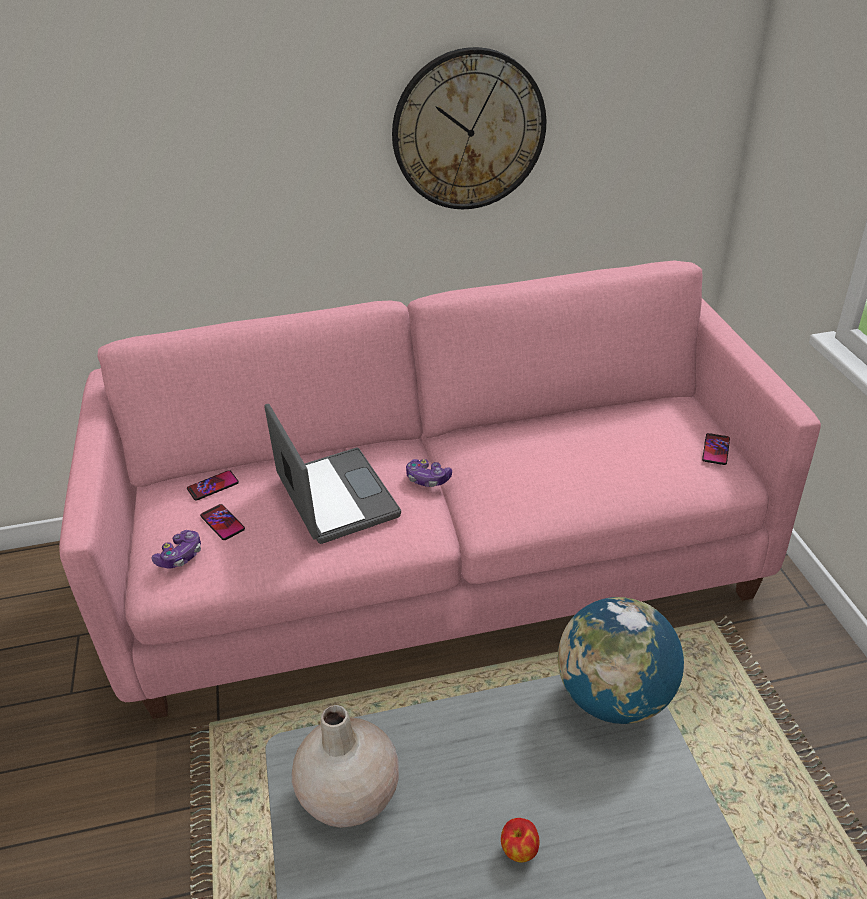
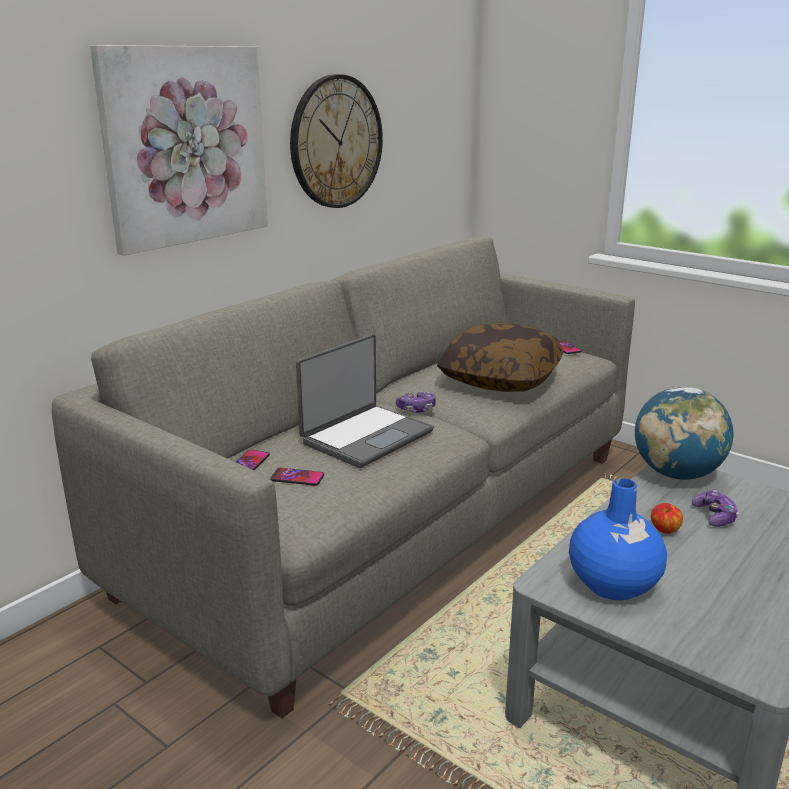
camera: 40 degrees left, 15 degrees down
pink sofa [59,261,821,719] -> grey sofa [52,237,635,718]
game controller [151,530,201,569] -> game controller moved to [692,490,739,527]
laptop [264,404,401,544] -> laptop turned 105 degrees clockwise [296,334,434,468]
beige vase [292,705,399,828] -> blue vase [569,478,667,600]
apple [501,818,540,863] -> apple moved to [651,503,683,534]
none -> picture [90,45,268,255]
none -> pillow [437,323,563,392]

